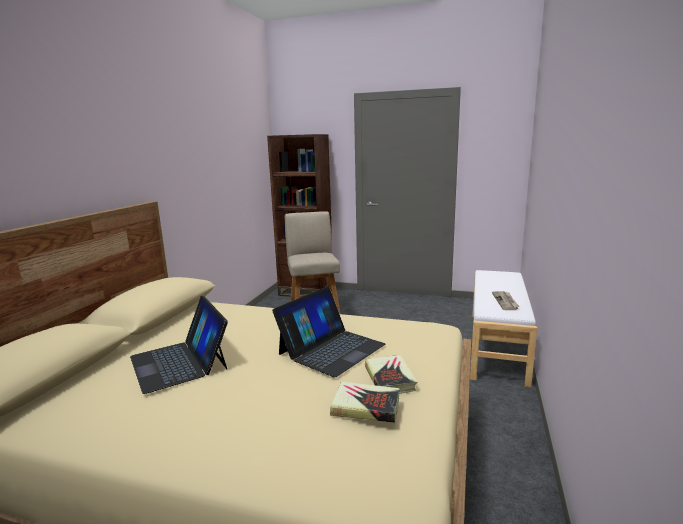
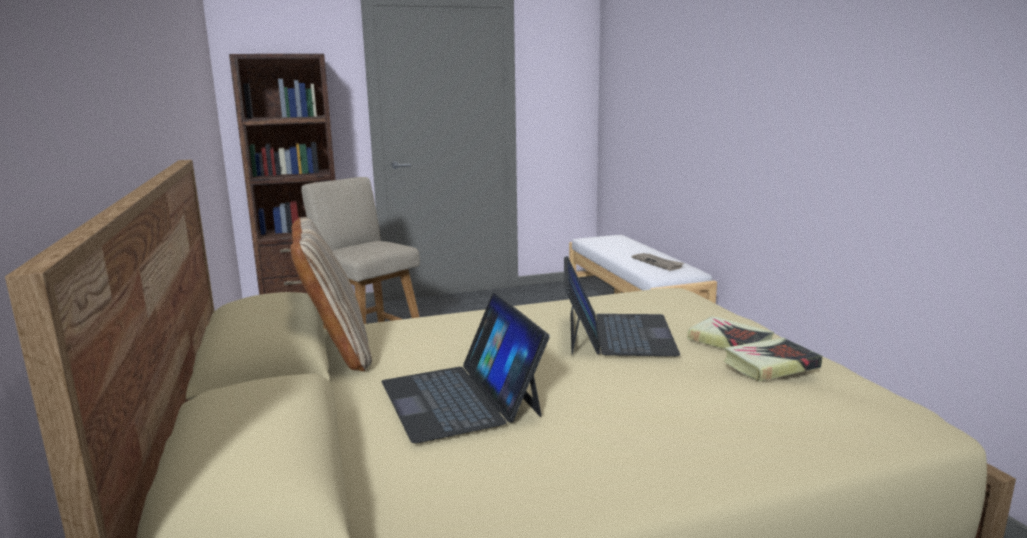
camera: 35 degrees left, 0 degrees up
laptop [130,296,228,394] -> laptop turned 45 degrees clockwise [381,293,550,443]
none -> beige pillow [291,217,372,371]

